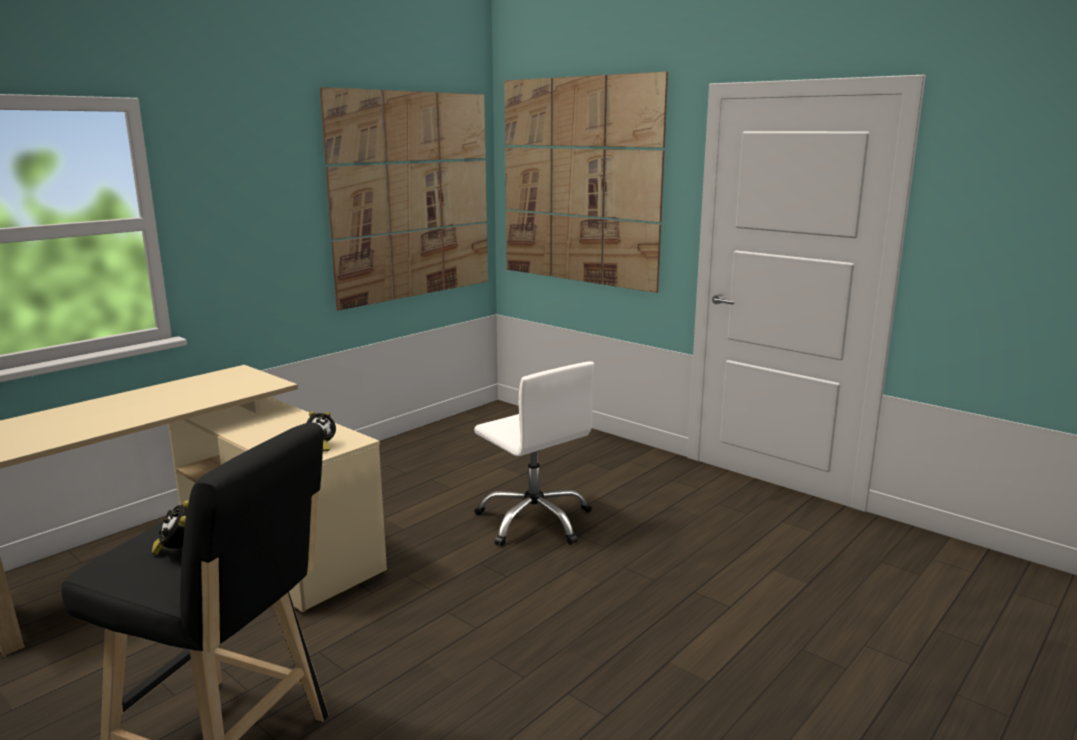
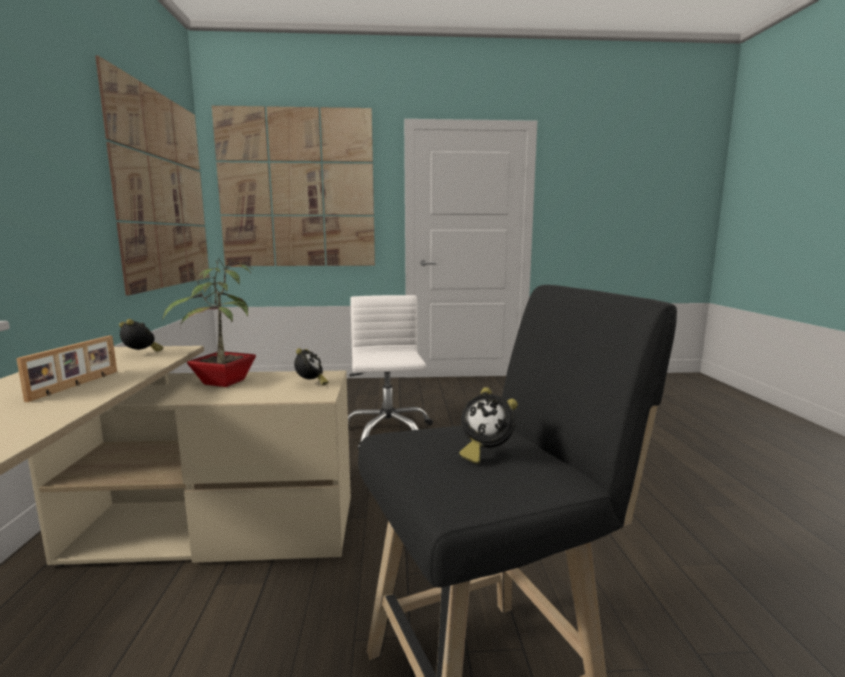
camera: 45 degrees left, 5 degrees down
white office chair [474,361,594,546] -> white office chair turned 105 degrees counterclockwise [348,295,433,449]
none -> picture frame [16,336,117,402]
none -> alarm clock [119,319,164,352]
none -> potted plant [163,259,256,387]

